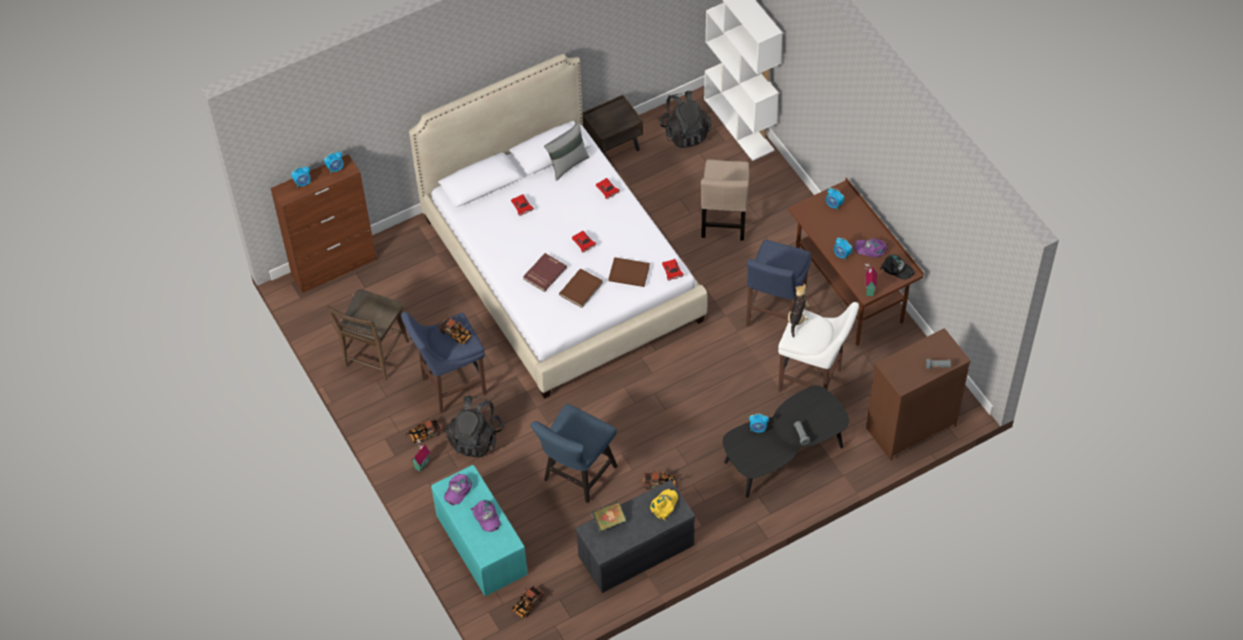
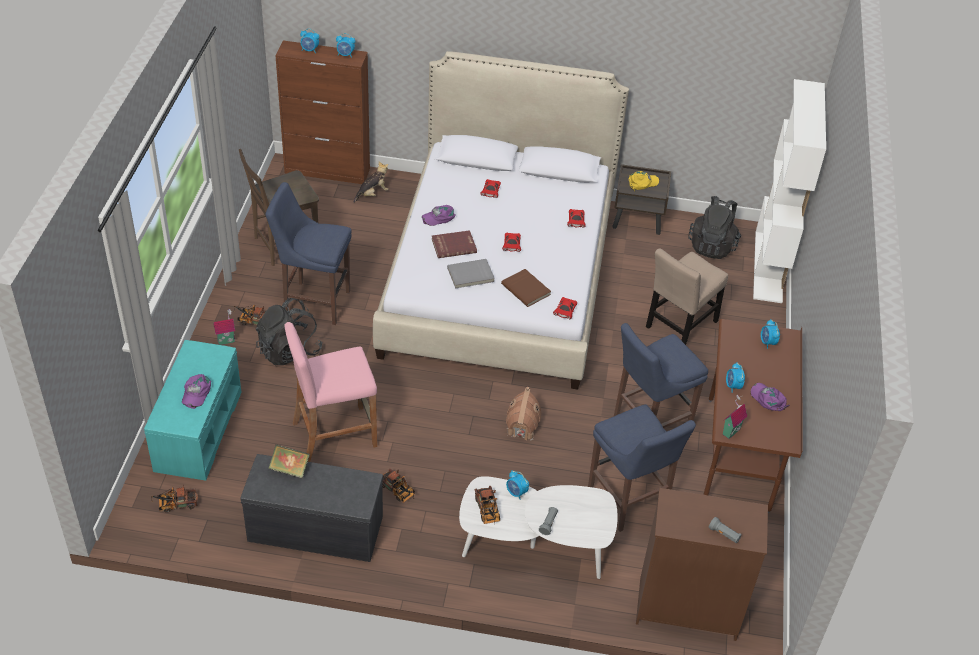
camera: 35 degrees right, 10 degrees down
toy truck [438,317,471,345] -> toy truck moved to [475,486,500,525]
purple cap [444,473,473,505] -> purple cap moved to [422,205,456,226]
blue chair [530,404,617,503] -> pink stool [284,322,377,462]
grey pillow [544,123,590,181] -> none
brown book [559,268,603,308] -> grey book [447,259,495,289]
yellow cap [650,489,678,520] -> yellow cap moved to [628,171,659,191]
black coffee table [723,385,849,498] -> white coffee table [459,476,618,579]
white stool [778,302,859,392] -> blue stool [588,404,696,532]
plush toy [788,284,809,338] -> plush toy moved to [354,161,389,203]
black cap [880,255,914,280] -> none
none -> toy house [506,387,542,441]

